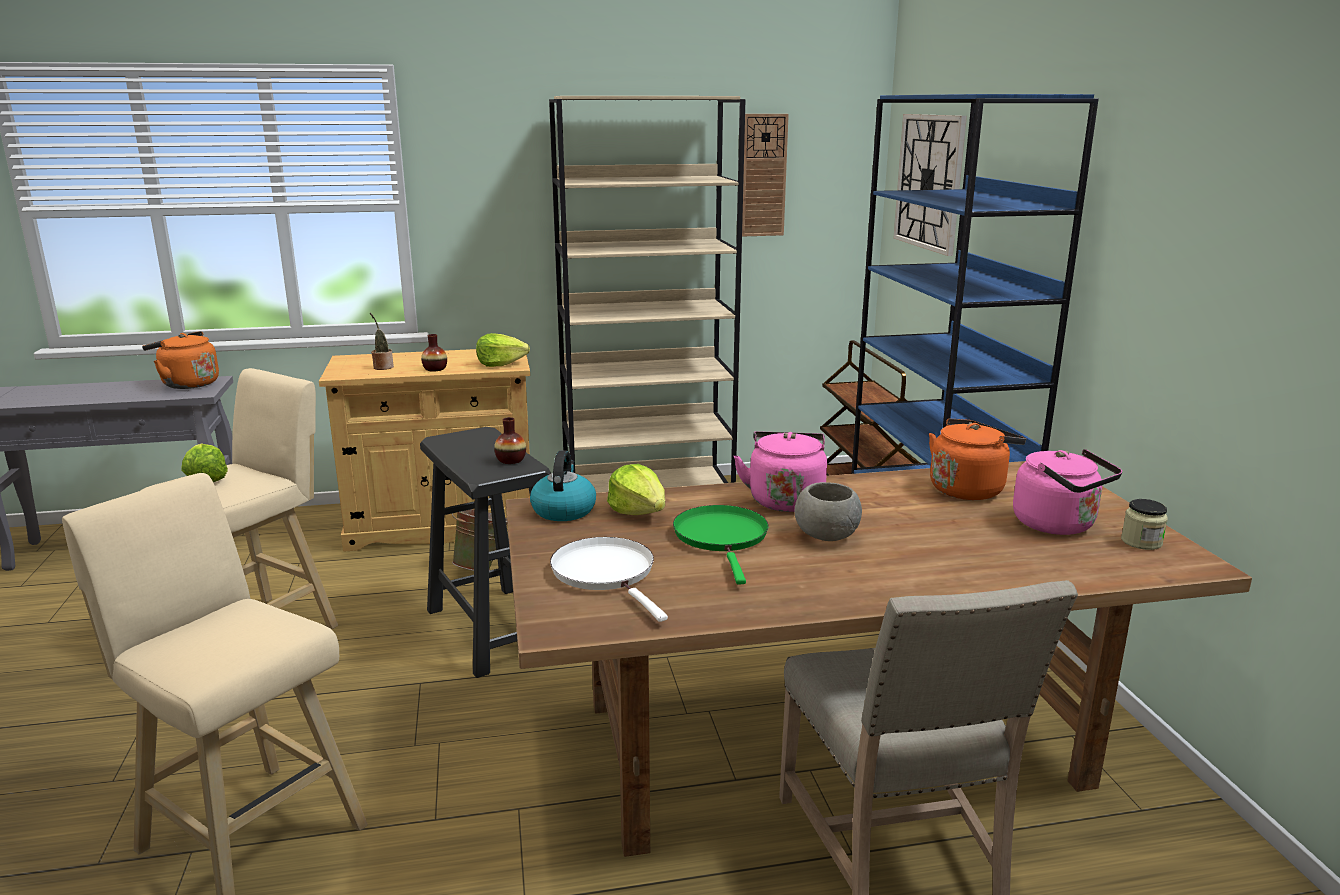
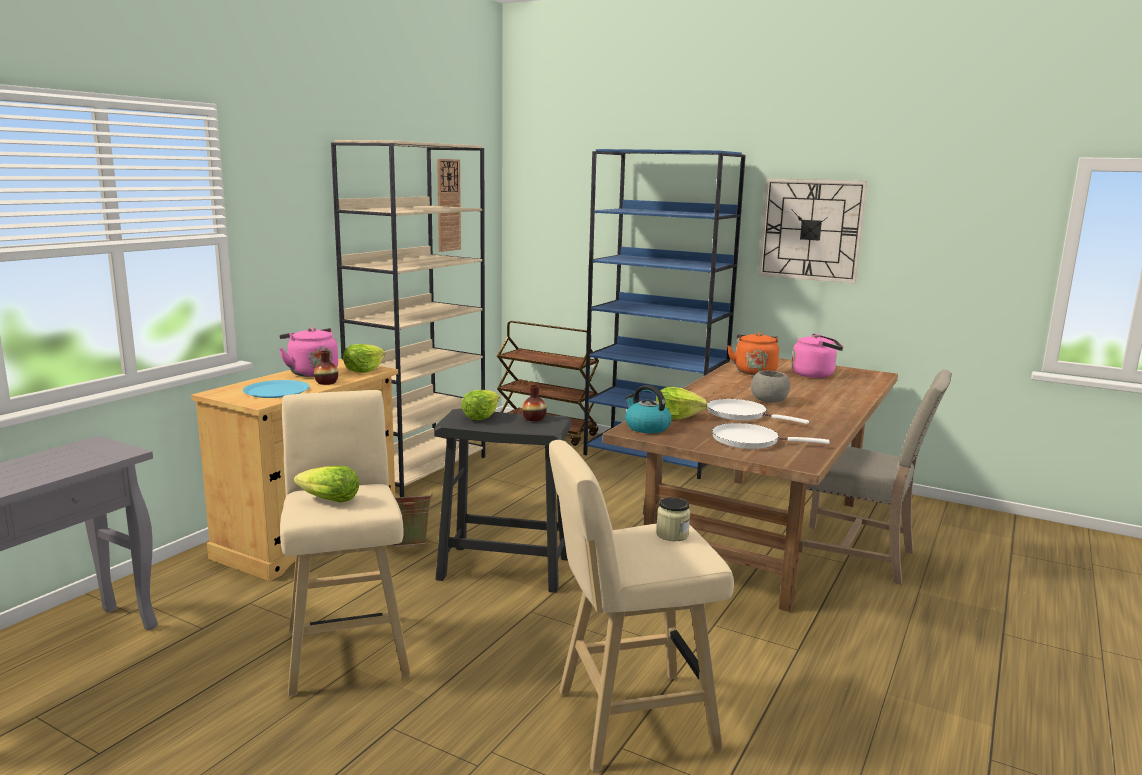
camera: 50 degrees left, 5 degrees down
orange kettle [142,331,219,389] -> none
potted plant [370,313,394,370] -> blue plate [243,380,310,398]
green frying pan [673,505,769,585] -> white frying pan [707,399,809,424]
pink kettle [734,431,827,512] -> pink kettle moved to [279,327,338,377]
wall clock [894,114,967,256] -> wall clock moved to [758,178,868,284]
jar [1121,499,1168,550] -> jar moved to [656,497,690,541]
none -> lettuce [461,390,500,420]

